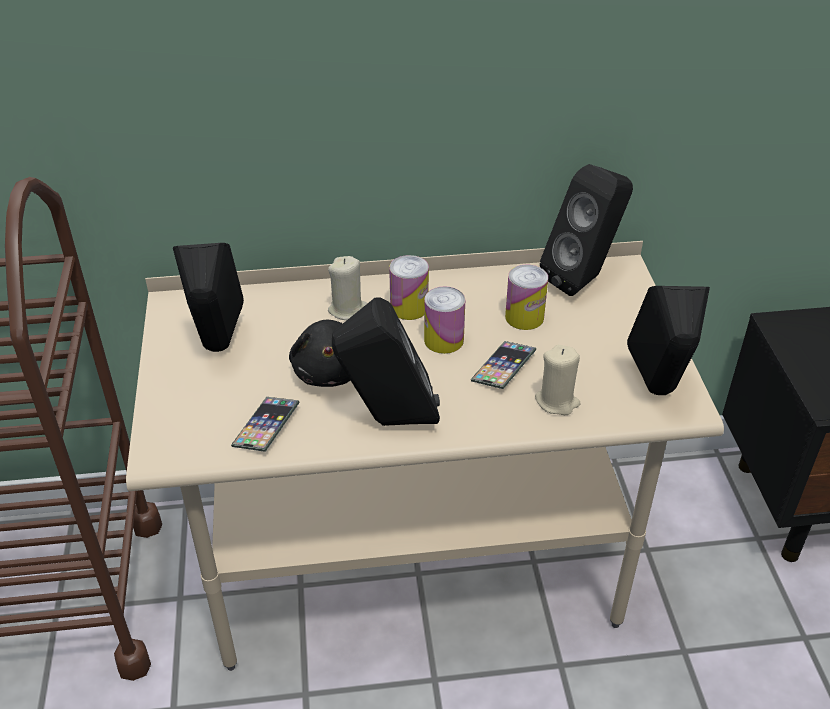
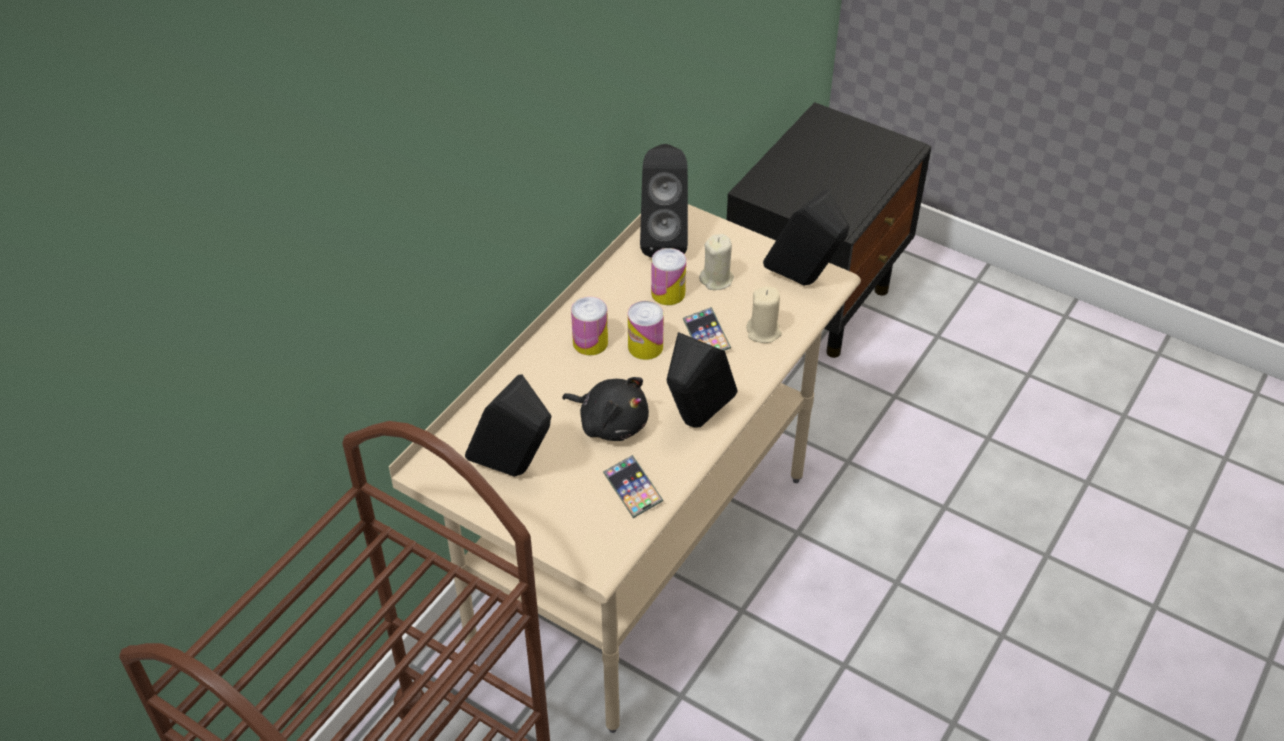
camera: 50 degrees left, 5 degrees up
beige candle [328,256,368,320] -> beige candle moved to [699,234,734,290]

